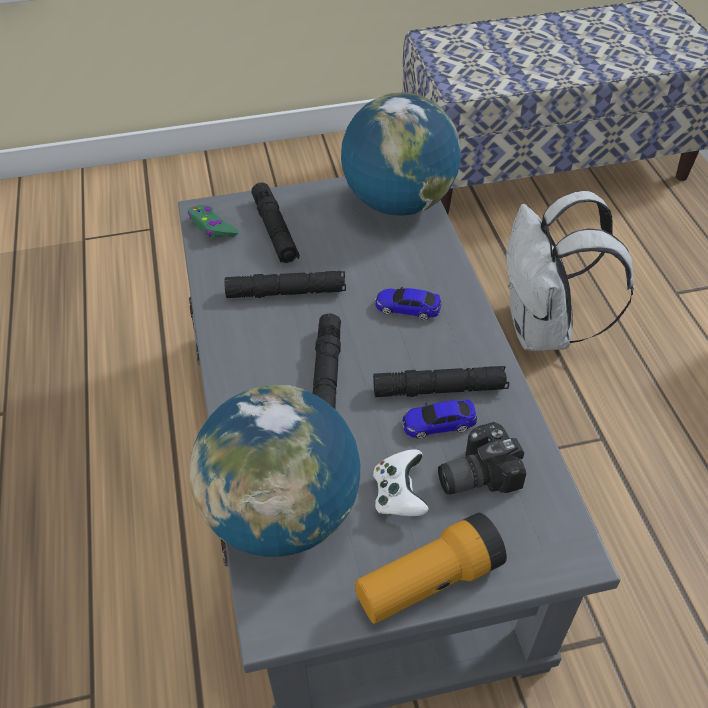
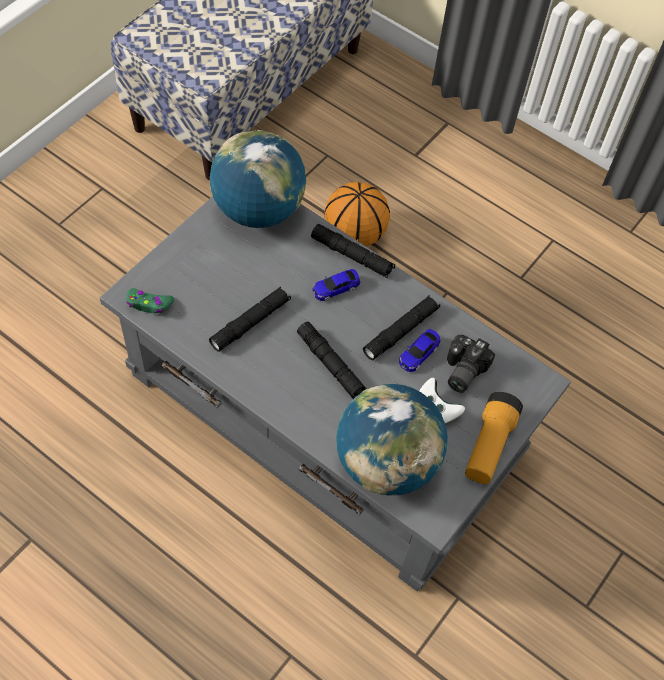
camera: 45 degrees left, 10 degrees up
black flashlight [251,182,300,263] -> black flashlight moved to [311,224,395,278]
white backpack [506,191,634,351] -> basketball [325,182,390,247]

